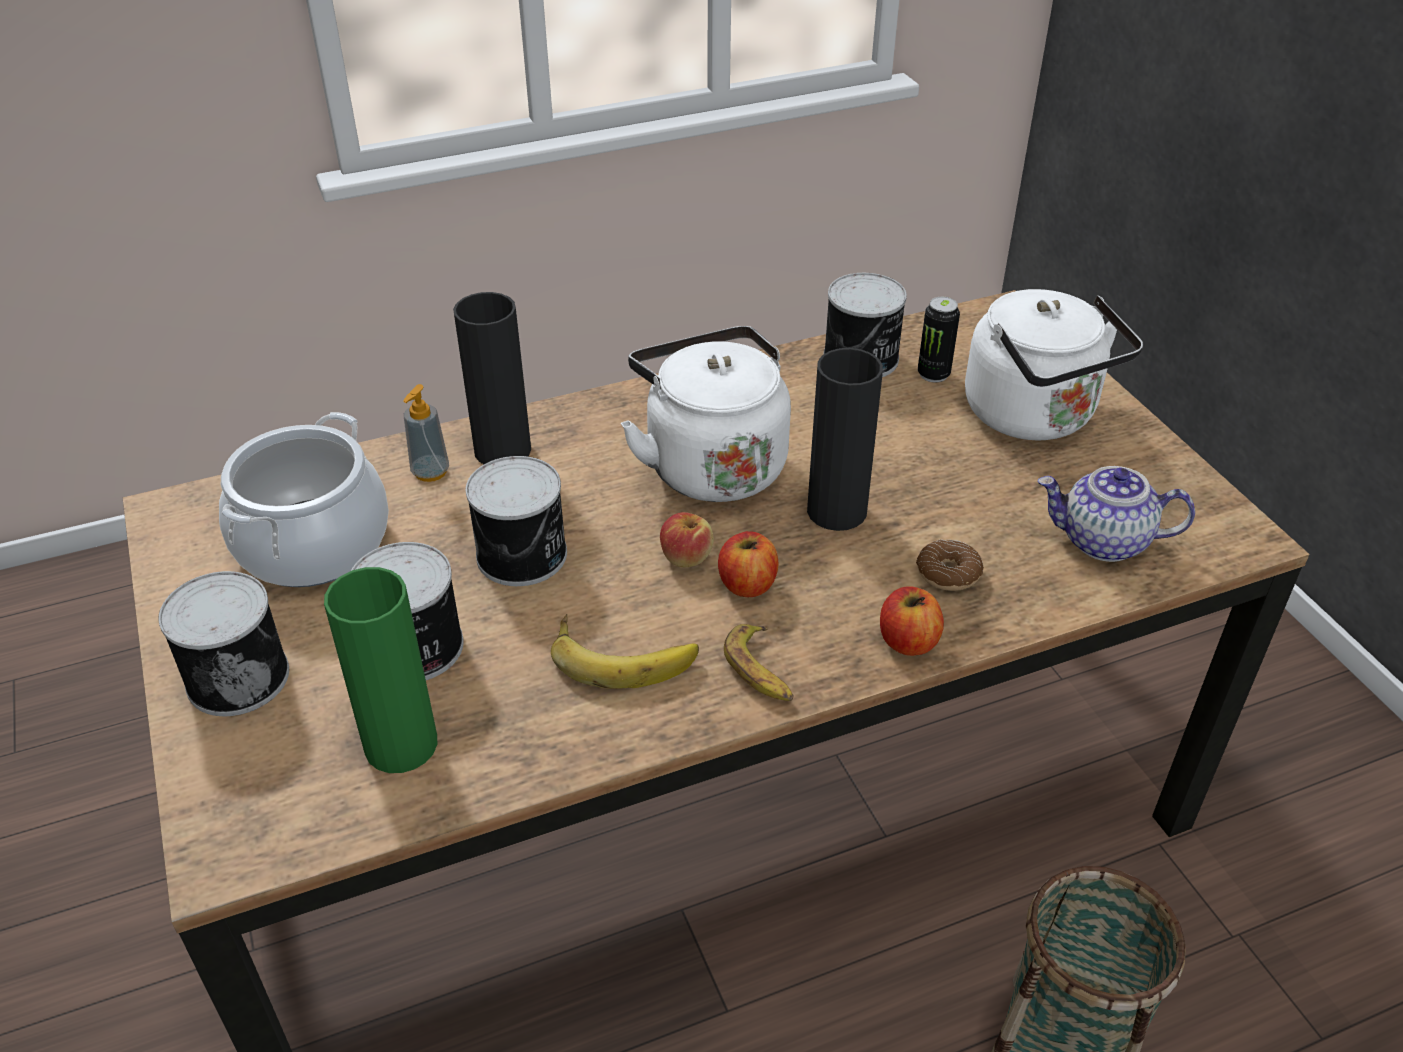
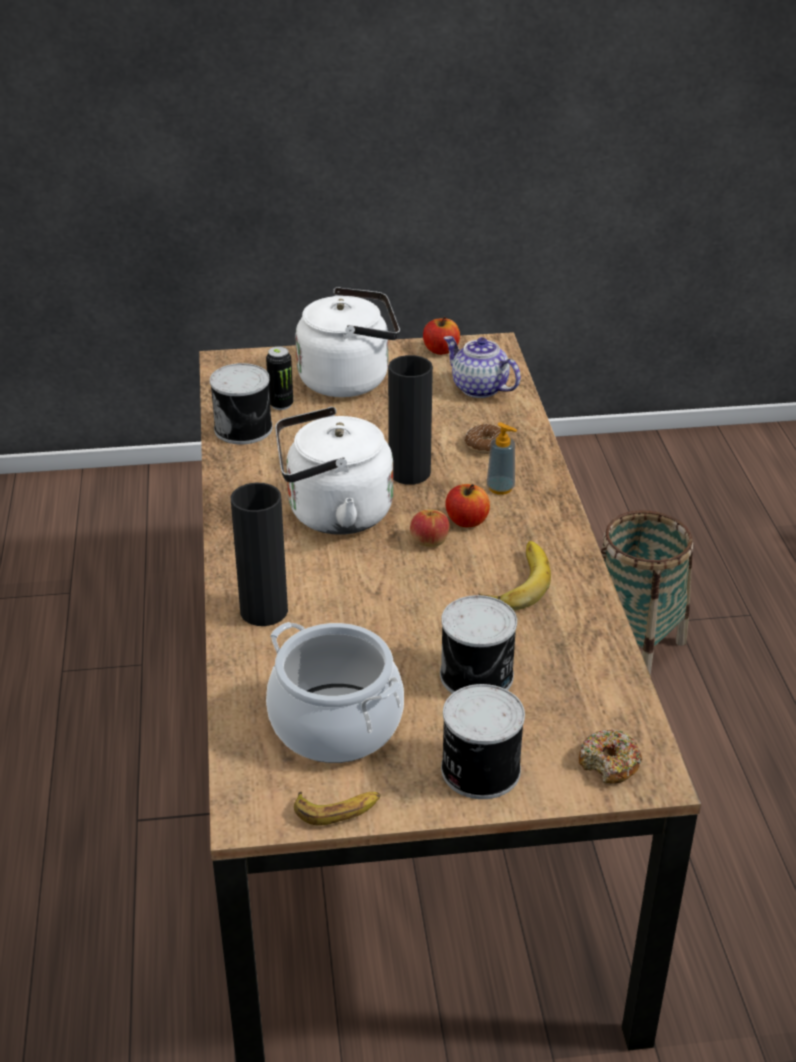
camera: 75 degrees left, 5 degrees down
green vase [324,567,437,773] -> none
soap dispenser [403,384,449,482] -> soap dispenser moved to [487,422,517,495]
can [466,456,567,586] -> none
banana [724,624,794,701] -> banana moved to [294,791,381,826]
apple [880,586,944,656] -> apple moved to [423,317,460,355]
teapot [1038,466,1195,562] -> teapot turned 105 degrees clockwise [444,336,521,398]
none -> donut [579,729,642,784]

